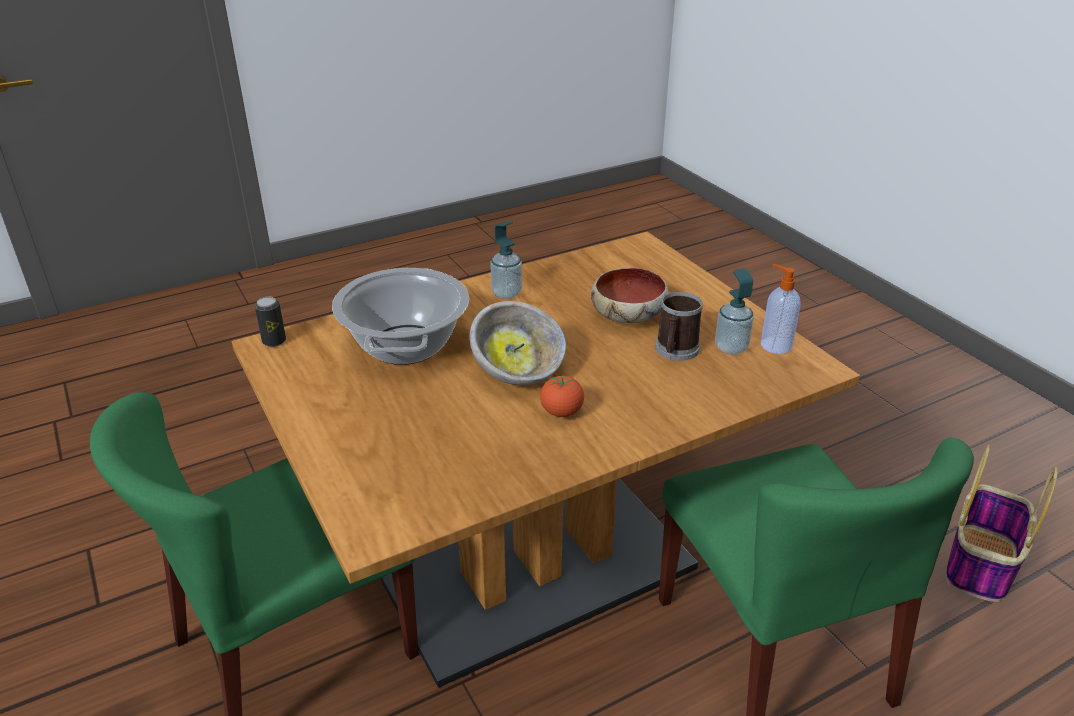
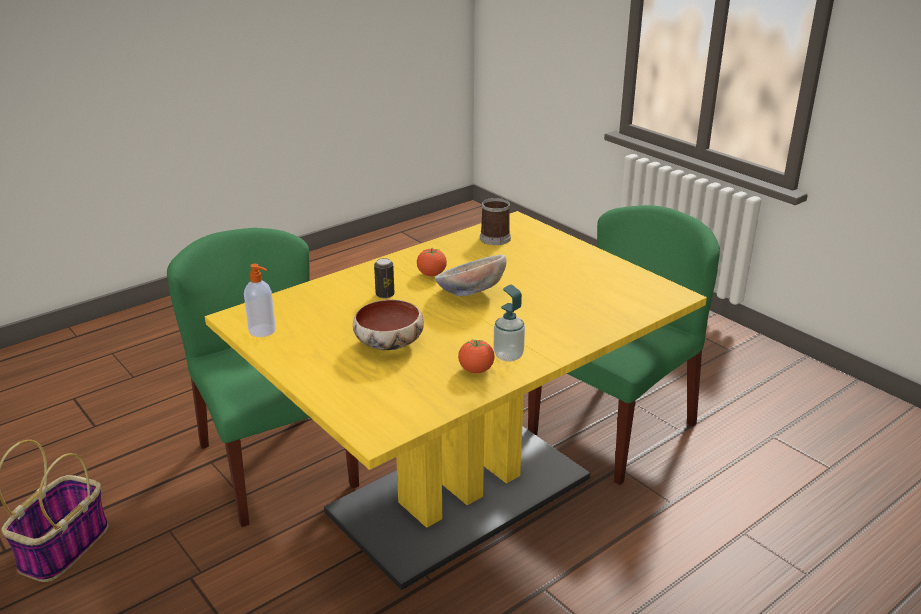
camera: 170 degrees right, 5 degrees down
brown dining table [232,232,860,688] -> yellow dining table [205,211,707,590]
can [255,297,286,347] -> can moved to [374,258,394,299]
cooking pot [332,268,469,365] -> none
mug [655,292,703,361] -> mug moved to [480,197,511,245]
soap dispenser [715,268,754,355] -> none
none -> tomato [458,340,495,373]

